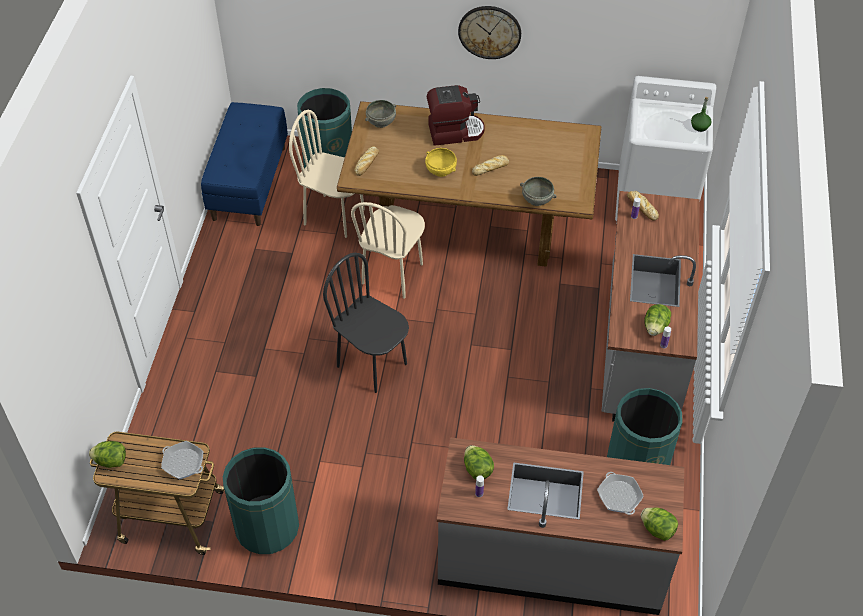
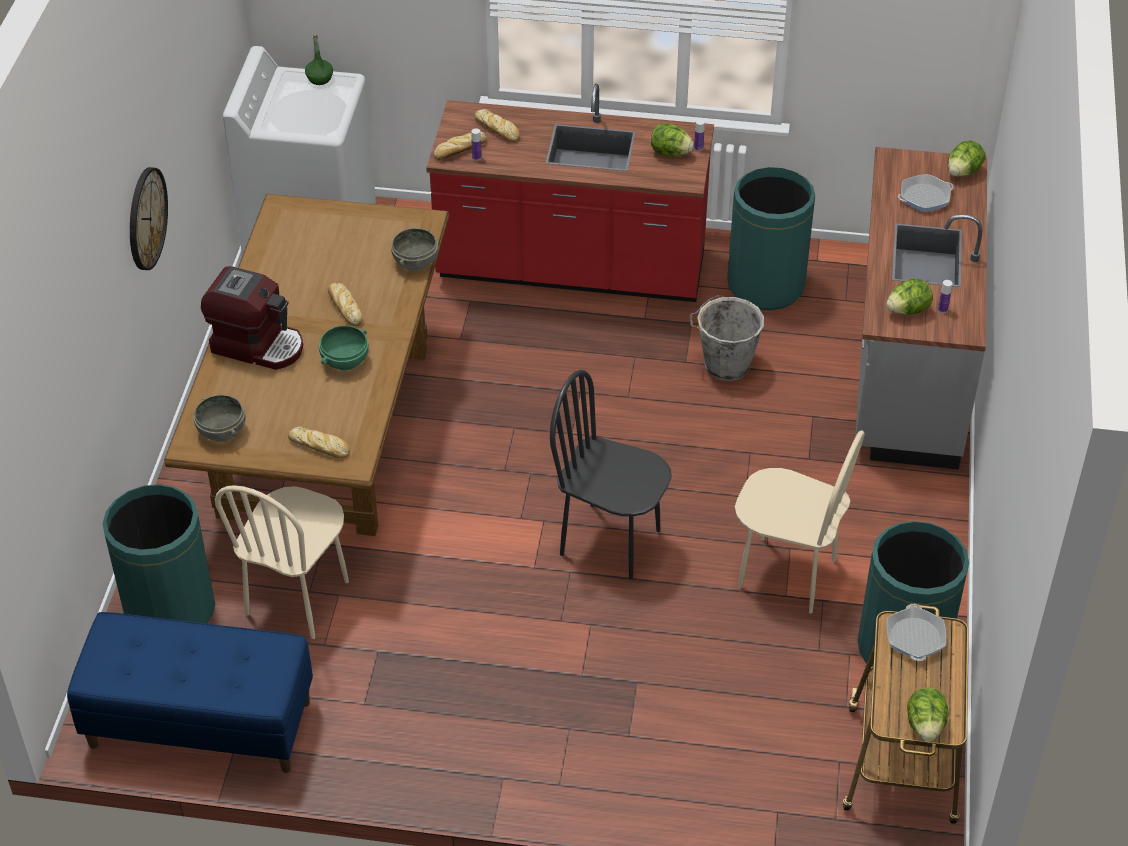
camera: 90 degrees left, 5 degrees down
frying pan [161,441,203,479] -> frying pan turned 150 degrees clockwise [887,604,947,661]
black chair [323,253,409,393] -> black chair turned 75 degrees clockwise [550,370,672,579]
beige chair [351,202,425,298] -> beige chair moved to [735,431,865,614]
yellow bowl [425,148,457,177] -> green bowl [319,326,369,370]
coffee machine [427,85,485,146] -> coffee machine turned 120 degrees clockwise [201,266,303,370]
grey counter [602,191,700,421] -> red counter [426,84,714,302]
none -> bread [474,109,520,142]
none -> grey bucket [689,295,764,381]

